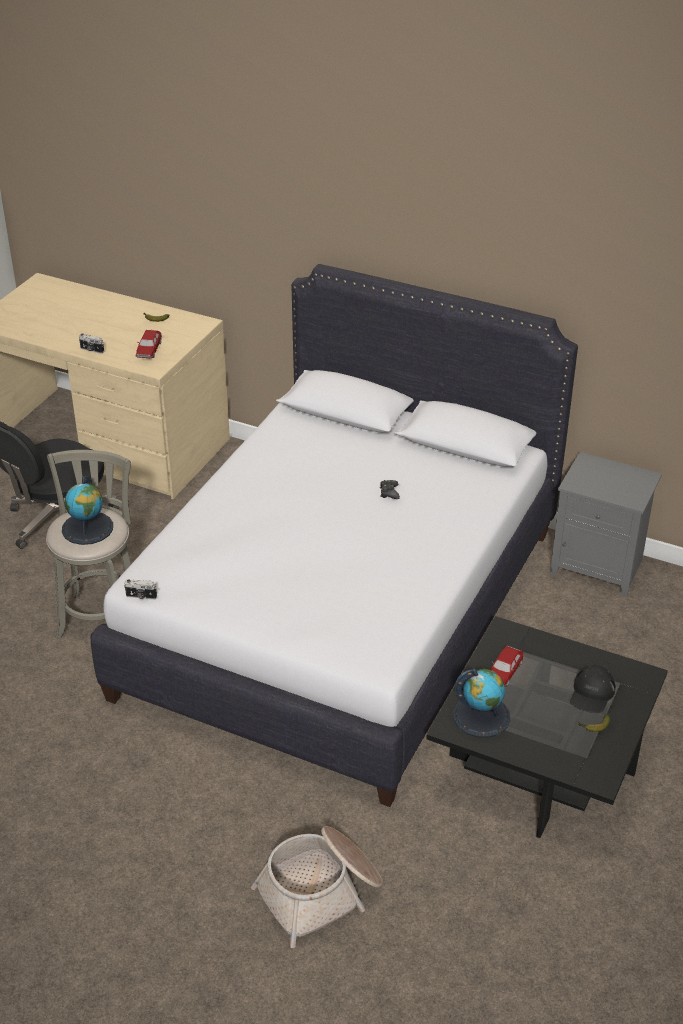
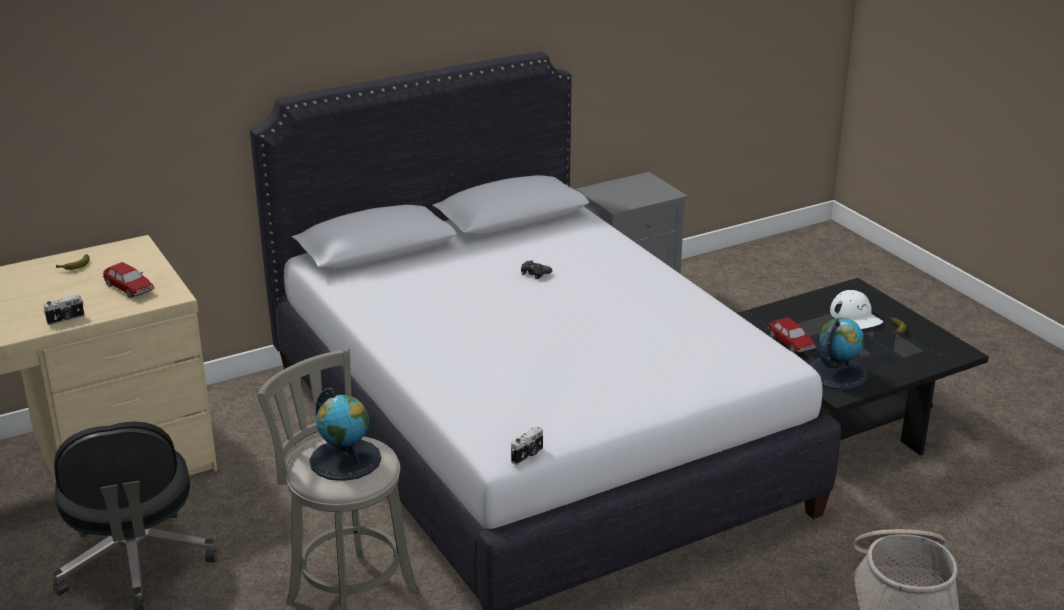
camera: 55 degrees left, 10 degrees down
black cap [570,665,616,713] -> white cap [830,290,883,329]

